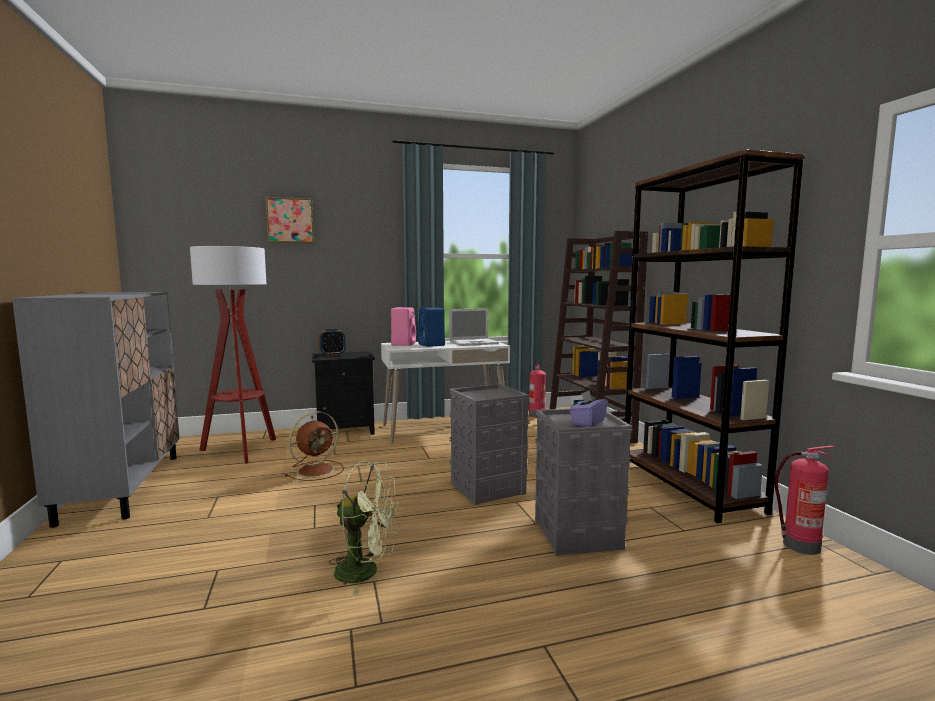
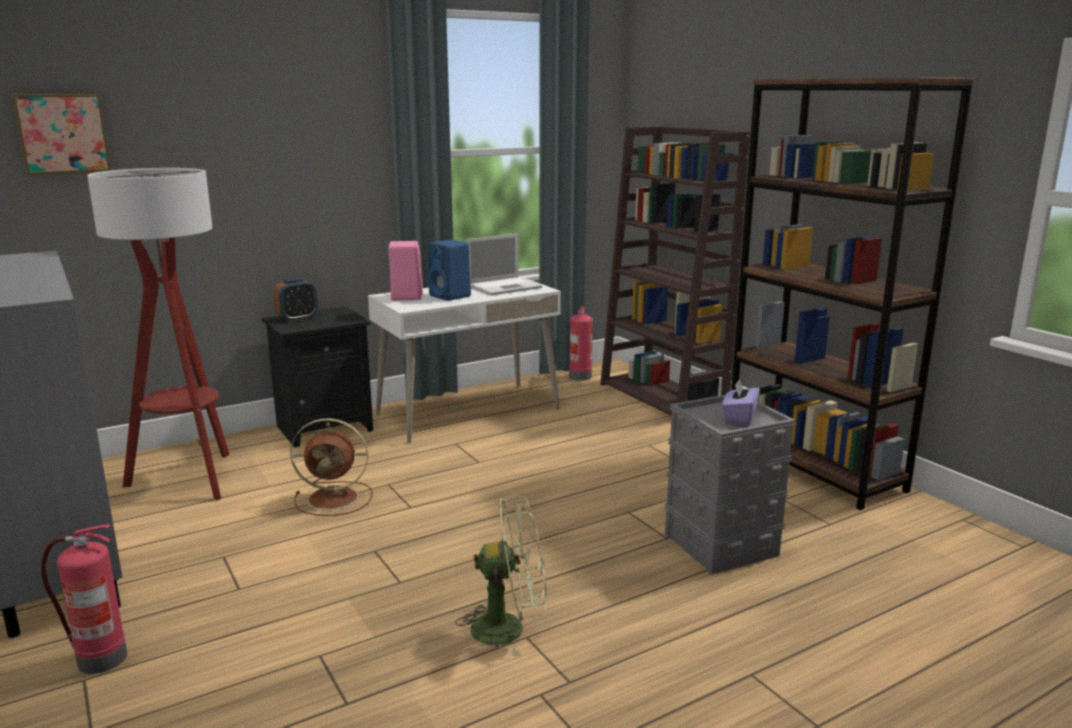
camera: 15 degrees left, 10 degrees up
picture [266,197,314,243] -> picture moved to [12,94,111,175]
brown fan [285,412,344,481] -> brown fan turned 60 degrees clockwise [290,418,373,516]
grey storage box [449,384,529,505] -> none
fire extinguisher [775,446,836,555] -> fire extinguisher moved to [41,524,127,674]

